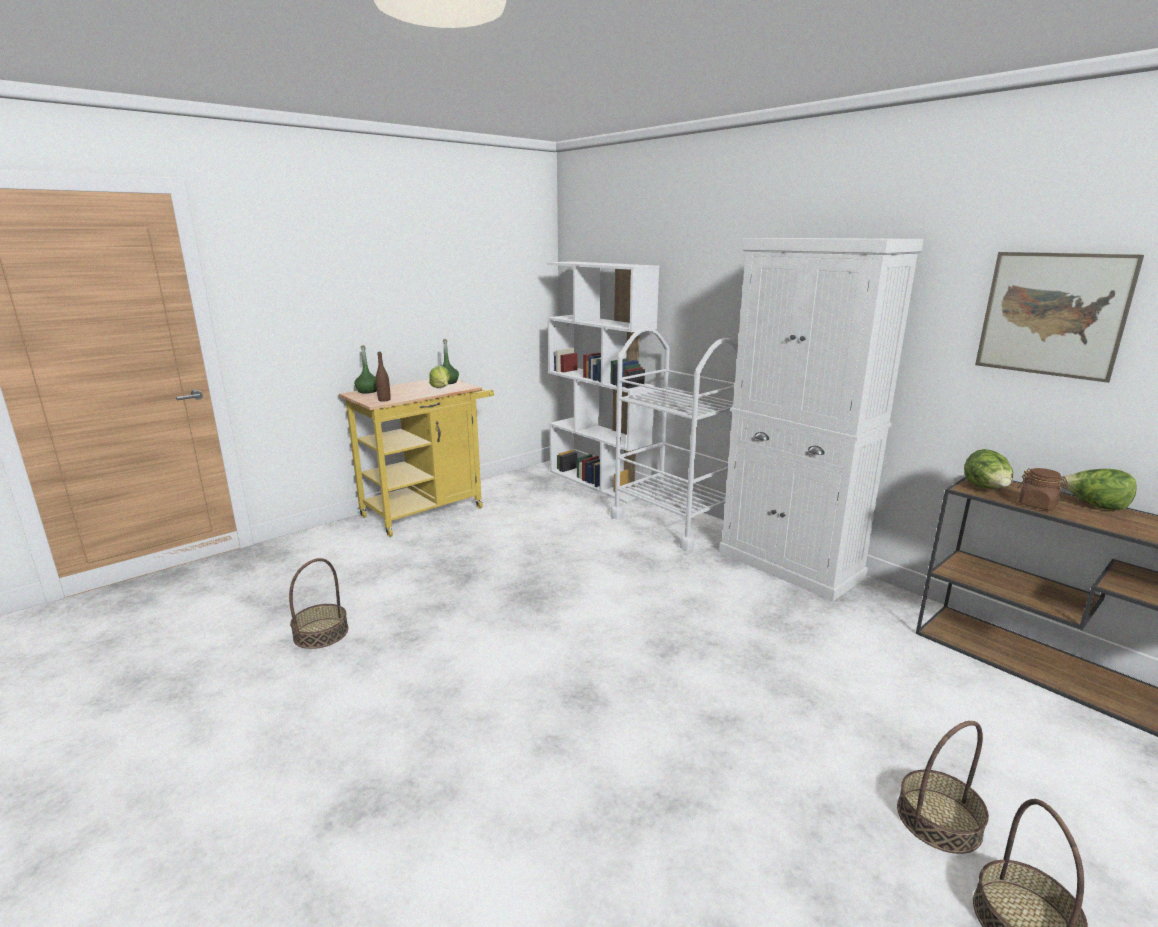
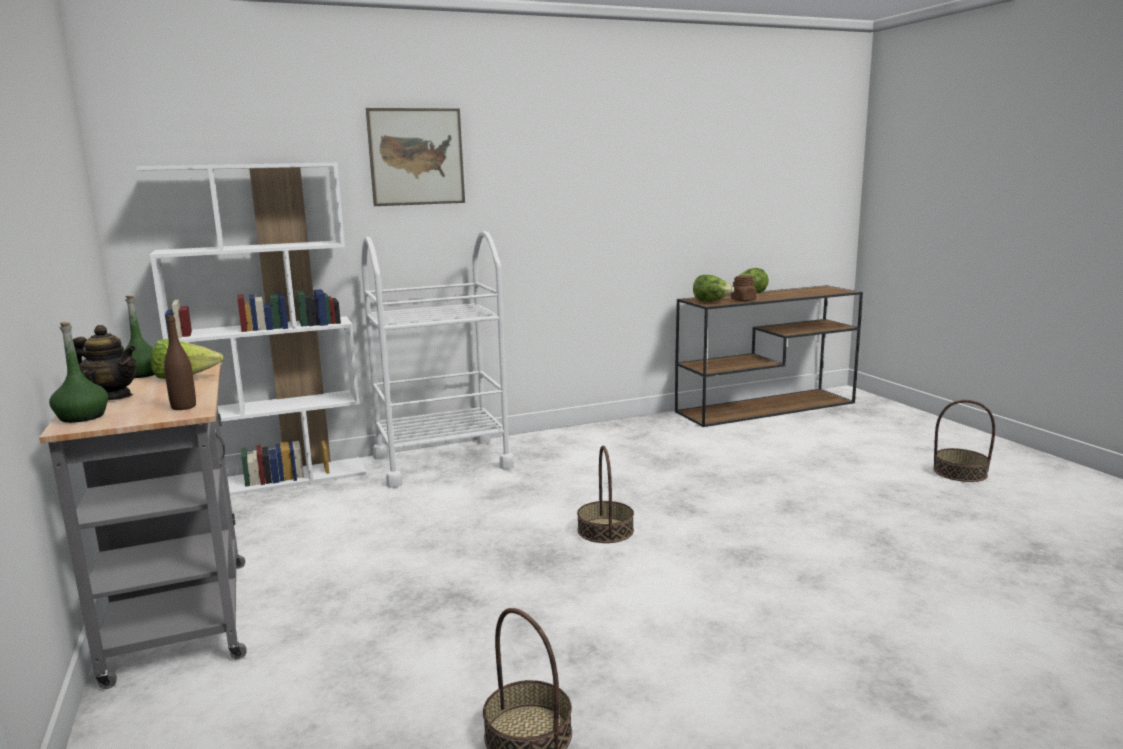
camera: 70 degrees left, 5 degrees down
yellow cart [339,379,494,537] -> grey cart [39,362,247,689]
white cabinet [719,238,924,601] -> none
basket [897,721,989,854] -> basket moved to [577,446,634,543]
picture [975,252,1144,383] -> picture moved to [366,108,465,206]
none -> teapot [73,325,136,400]

